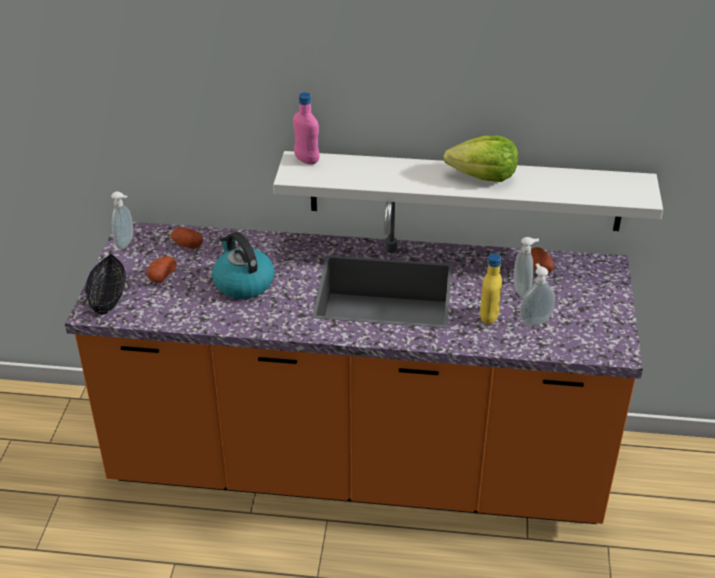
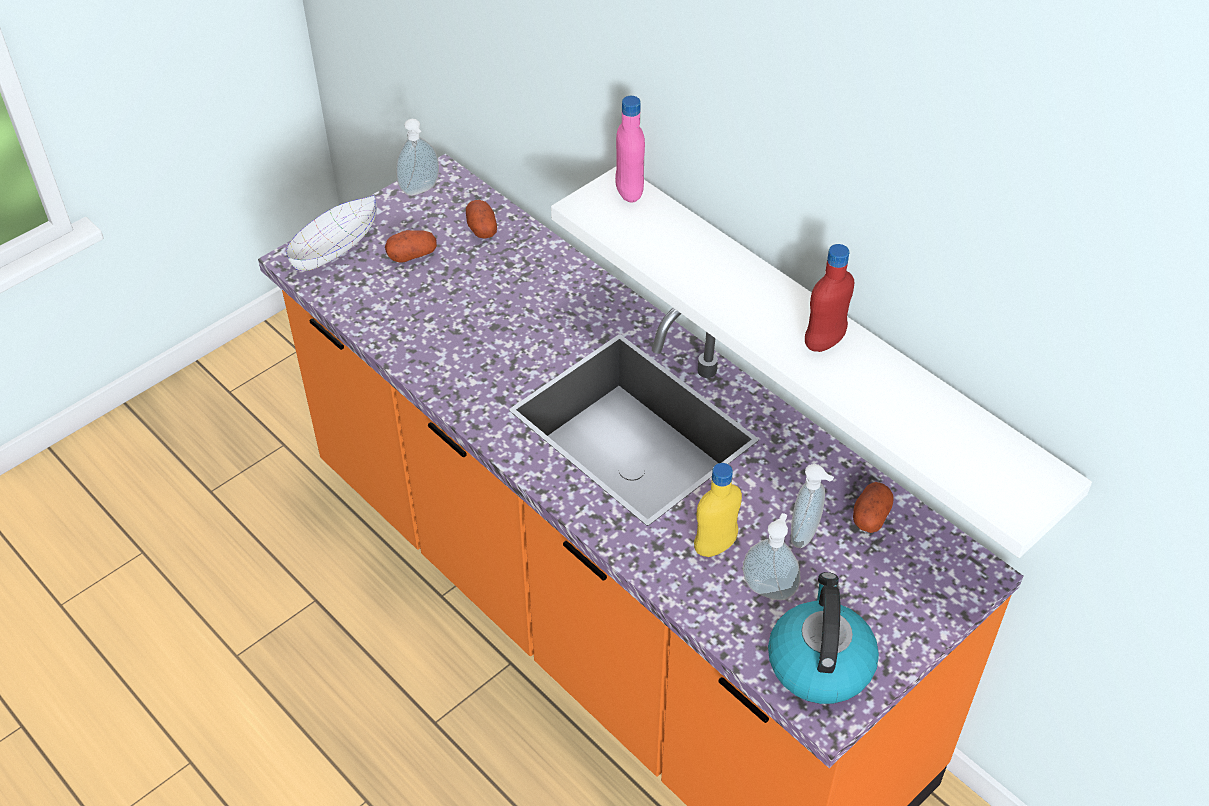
camera: 40 degrees right, 10 degrees up
black bowl [85,253,126,315] -> white bowl [286,195,377,271]
kettle [212,232,274,299] -> kettle moved to [768,572,879,704]
lettuce [444,136,518,182] -> red bottle [805,244,854,352]

